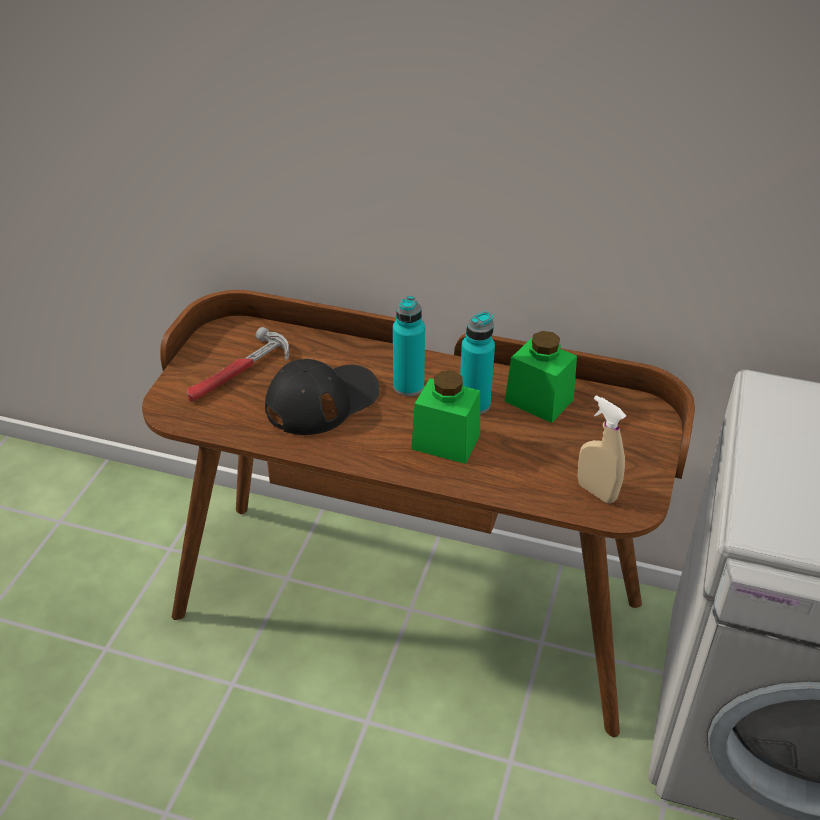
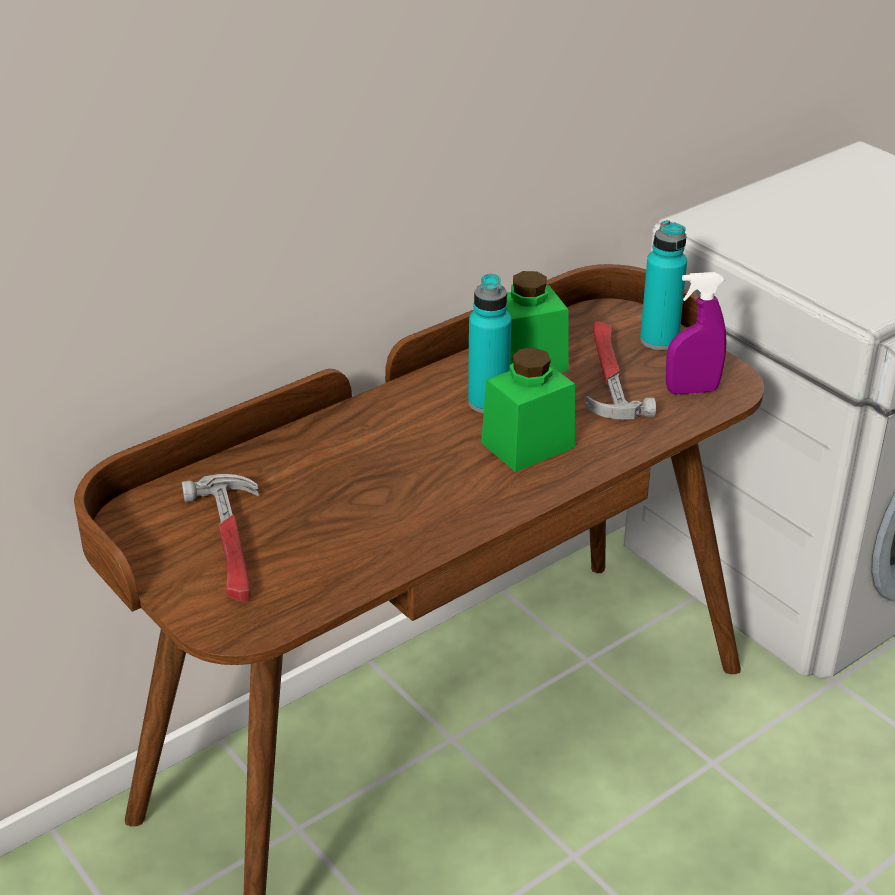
camera: 55 degrees left, 5 degrees down
black cap [265,359,379,435] -> none
turquoise bottle [393,296,425,396] -> turquoise bottle moved to [640,220,687,350]
beige spray bottle [577,395,626,503] -> purple spray bottle [666,272,727,395]
none -> hammer [585,322,656,420]

